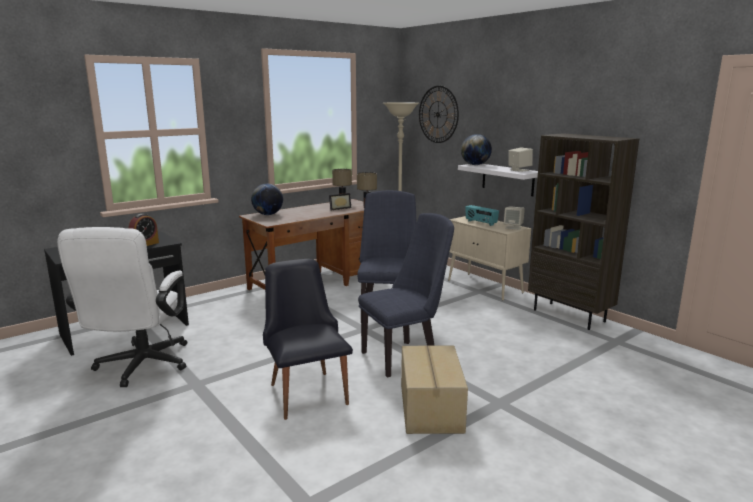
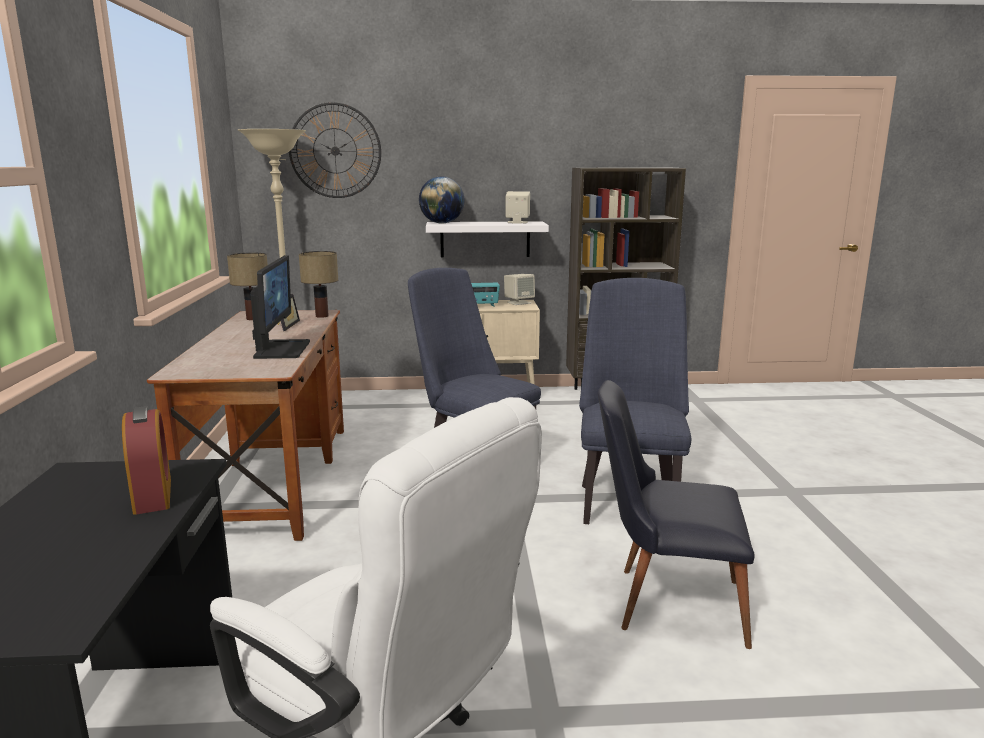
camera: 55 degrees left, 0 degrees up
globe [251,184,283,215] -> none
cardboard box [401,345,468,434] -> none
none -> monitor [250,255,310,359]

